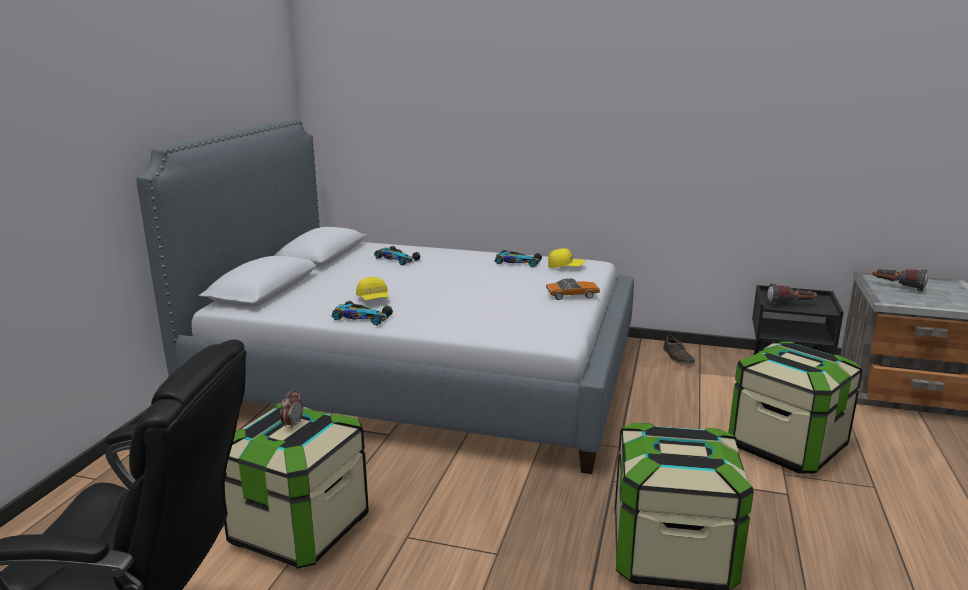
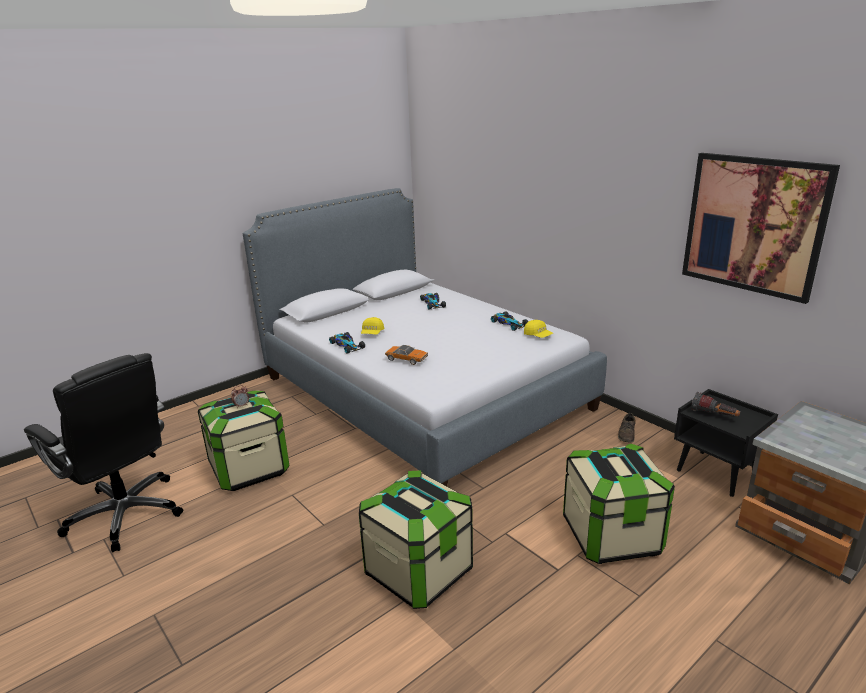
camera: 35 degrees right, 5 degrees up
toy car [546,278,600,300] -> toy car moved to [385,345,428,365]
flashlight [872,269,928,291] -> none
none -> picture [682,153,840,304]

